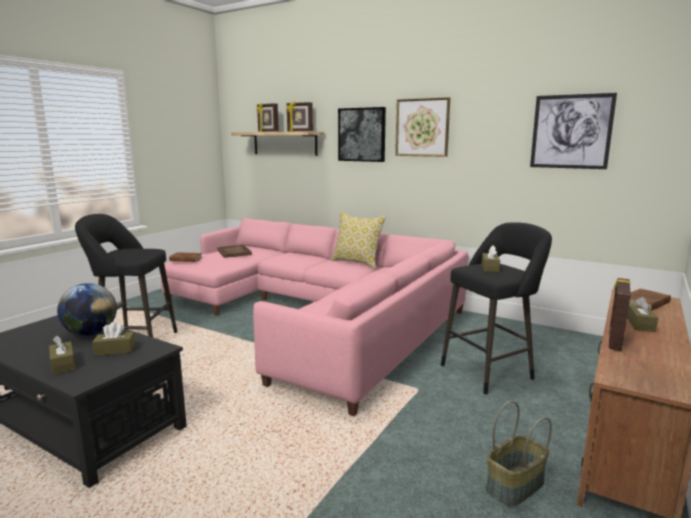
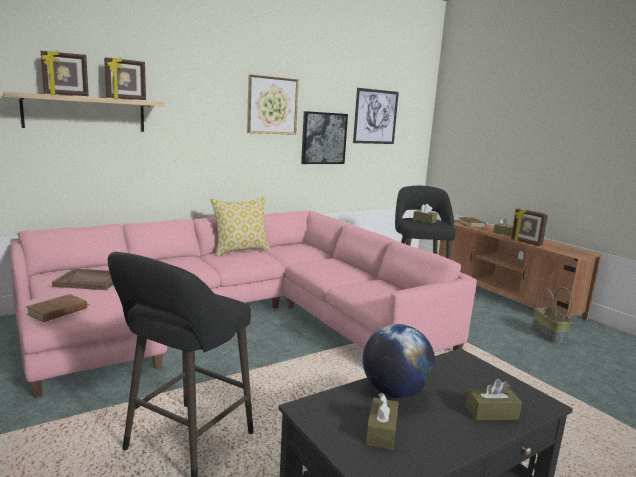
camera: 65 degrees left, 0 degrees up
brown tissue box [92,322,135,356] -> brown tissue box moved to [366,393,399,450]
picture [338,107,386,162] -> picture moved to [301,111,348,164]

